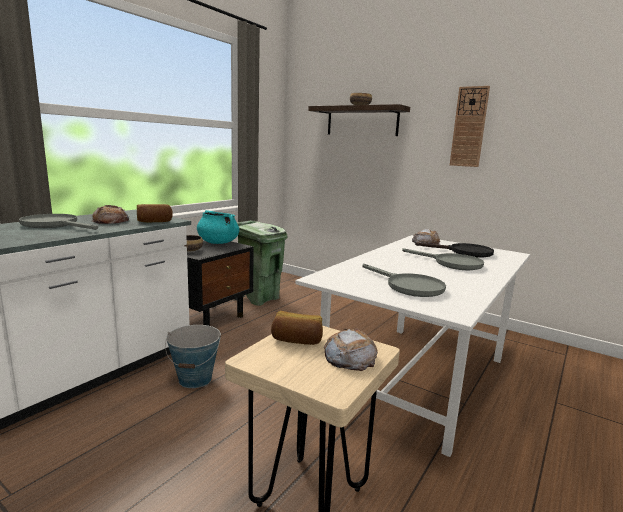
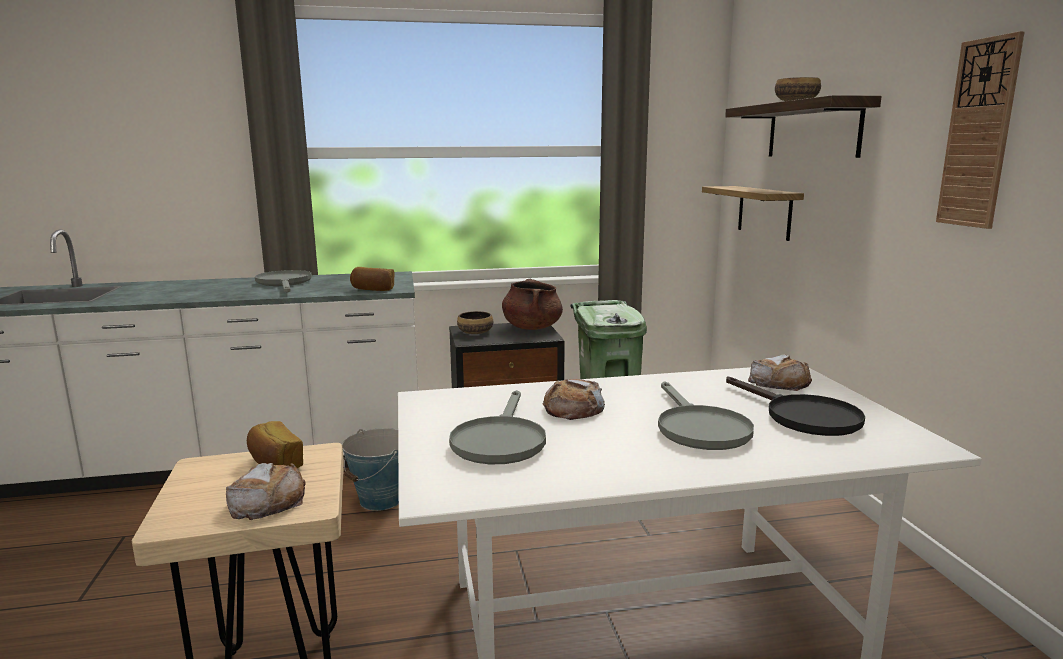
camera: 45 degrees right, 0 degrees up
bread [92,205,129,224] -> bread moved to [542,379,605,420]
turquoise cooking pot [197,210,239,244] -> brown cooking pot [502,279,563,330]
none -> shelf [702,186,804,241]

